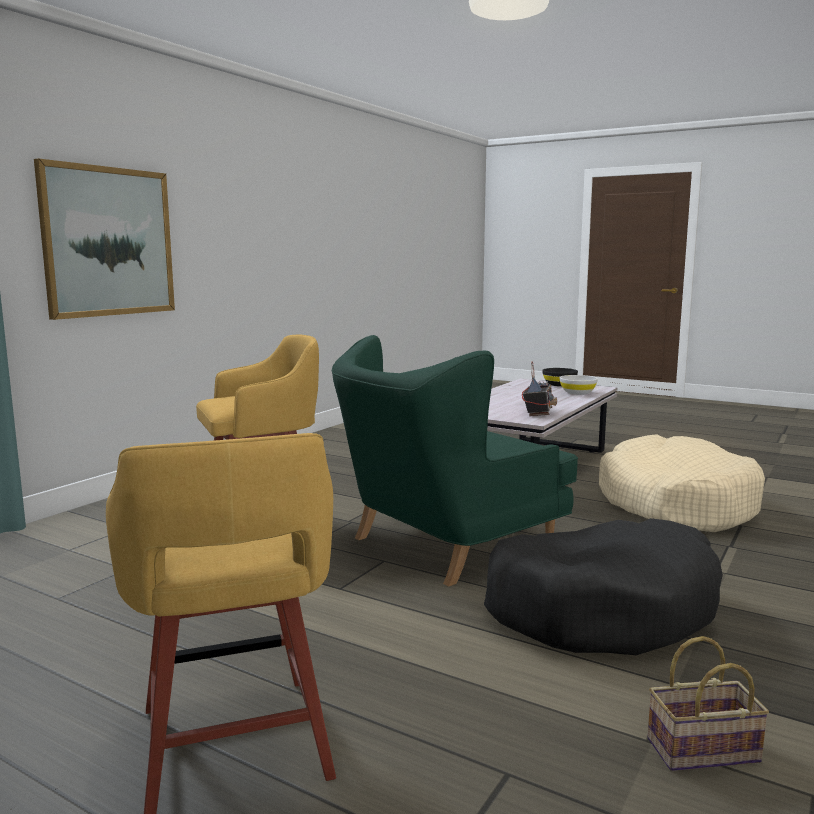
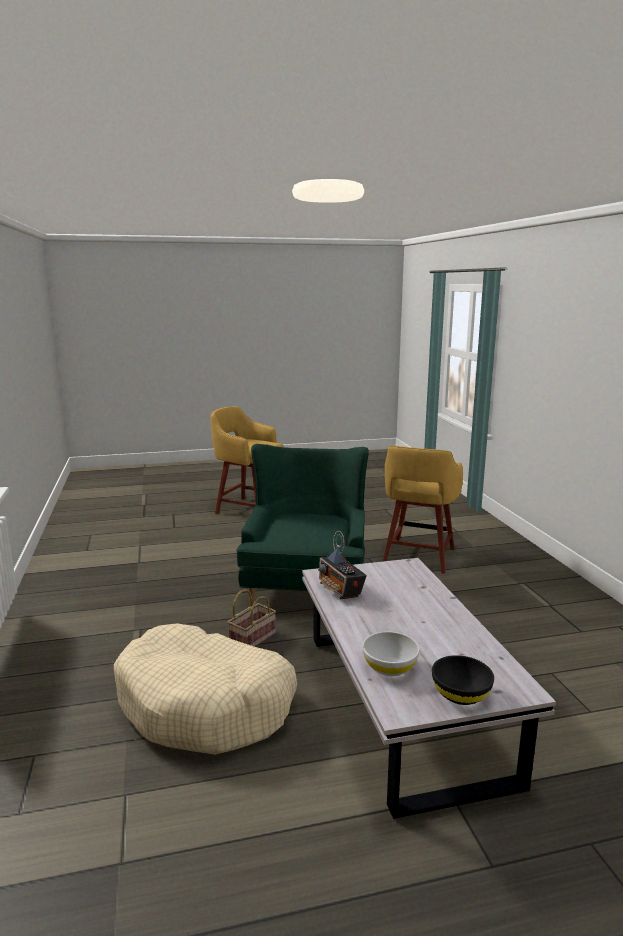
camera: 135 degrees right, 5 degrees up
picture [34,158,175,320] -> none
black dog bed [484,518,723,655] -> none
basket [647,636,769,771] -> basket moved to [228,589,276,647]

